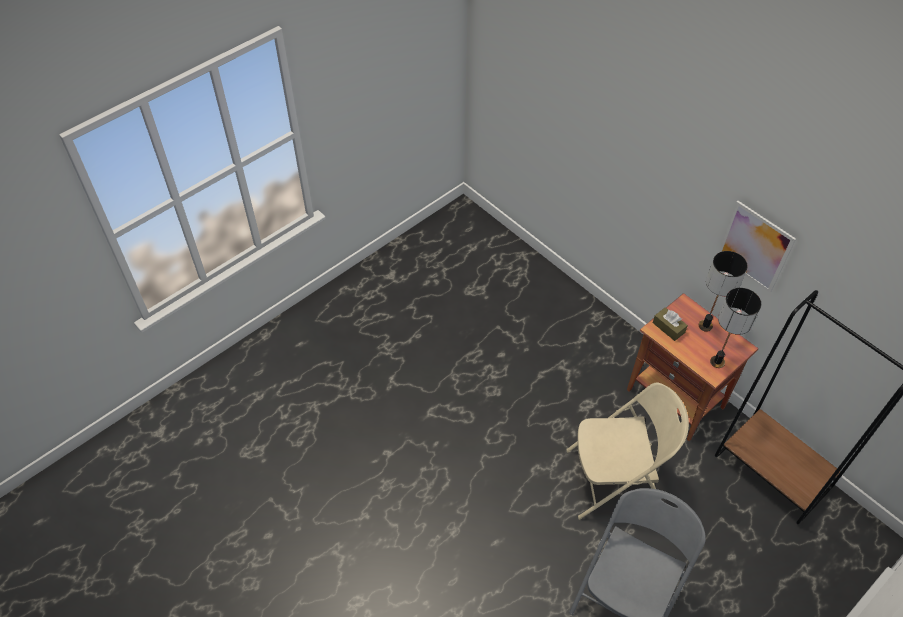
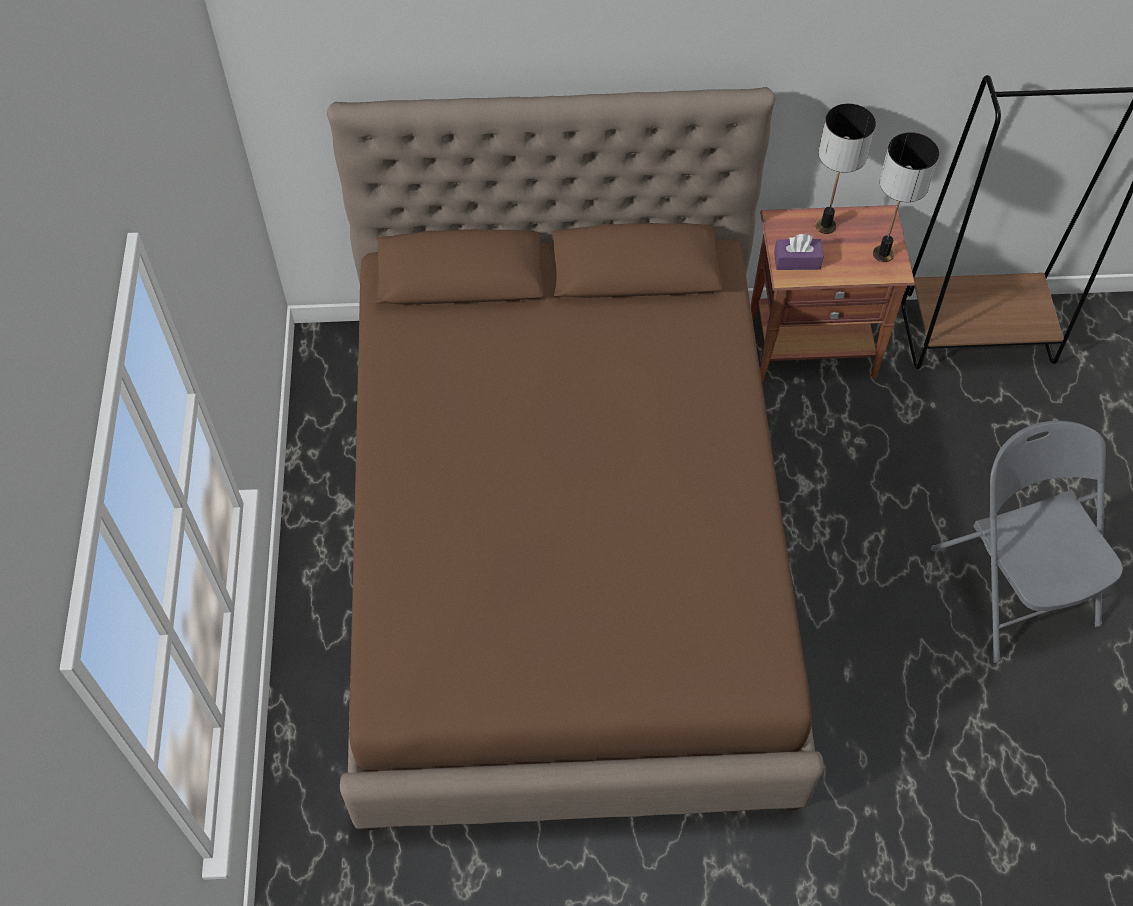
camera: 50 degrees left, 5 degrees up
beige chair [566,382,689,520] -> none
brown tissue box [653,307,688,341] -> purple tissue box [774,234,824,270]
picture [717,201,796,293] -> none
none -> brown bed [327,87,824,830]

